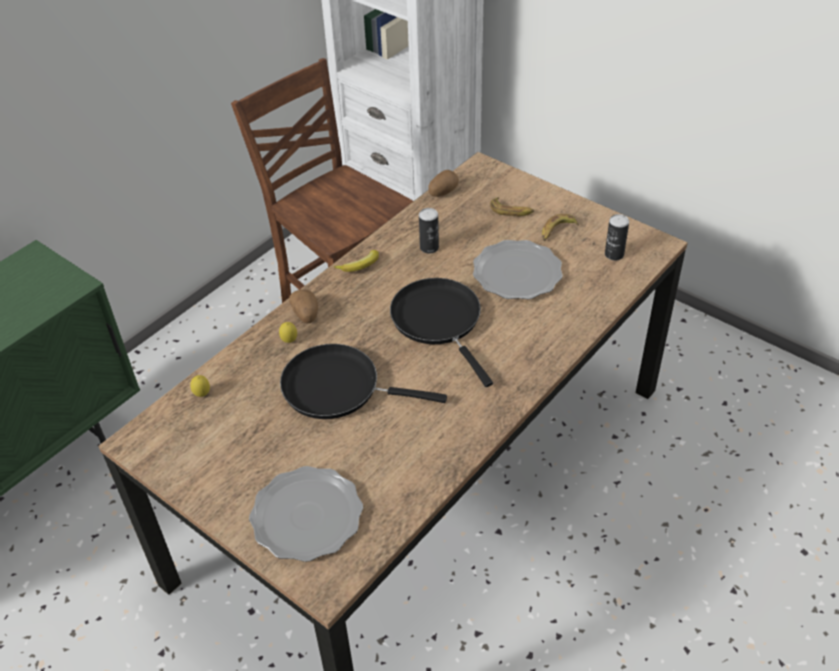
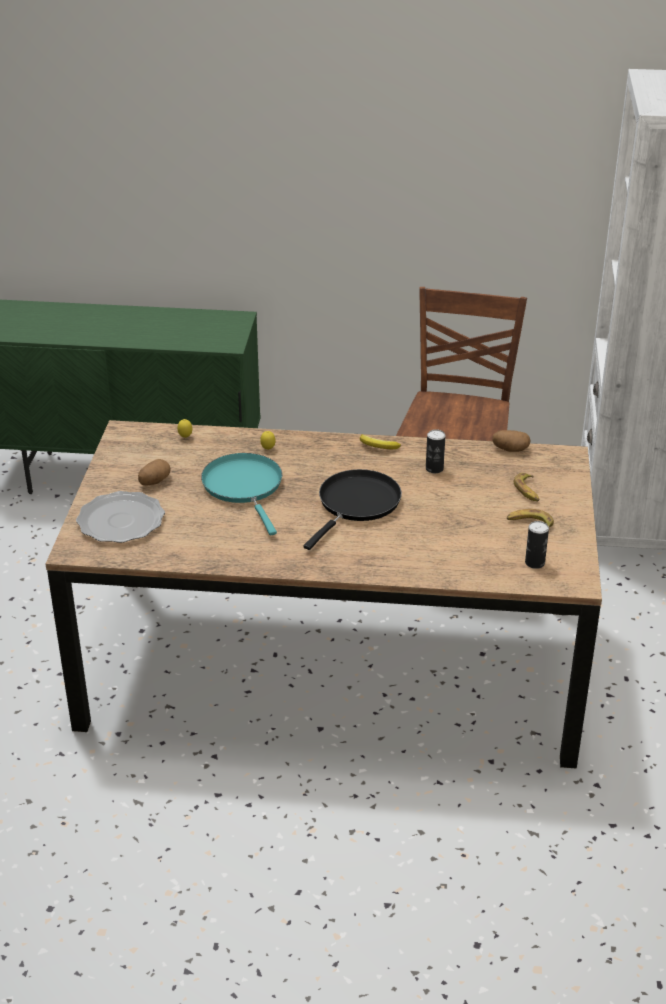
camera: 55 degrees right, 10 degrees down
black frying pan [280,344,447,419] -> turquoise frying pan [201,453,282,535]
potato [289,290,318,323] -> potato moved to [138,459,170,485]
plate [473,240,563,300] -> none

